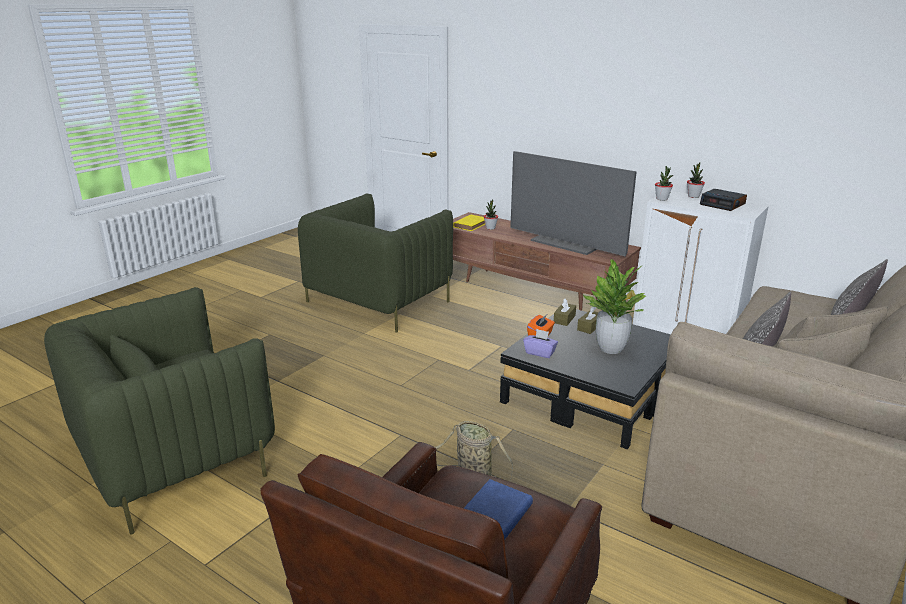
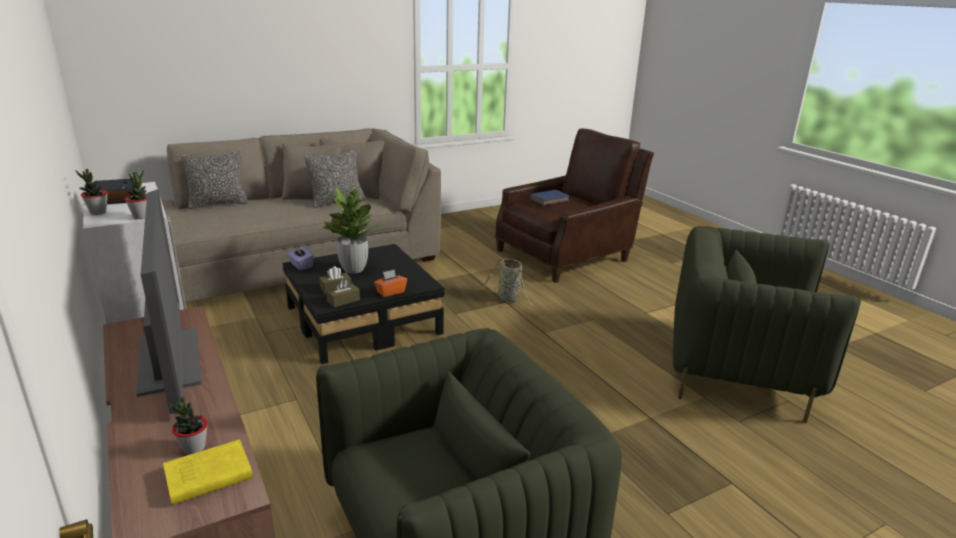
camera: 155 degrees left, 0 degrees up
green armchair [44,287,275,535] -> green armchair turned 150 degrees counterclockwise [673,226,861,423]
purple tissue box [523,329,558,358] -> purple tissue box moved to [288,247,314,270]

